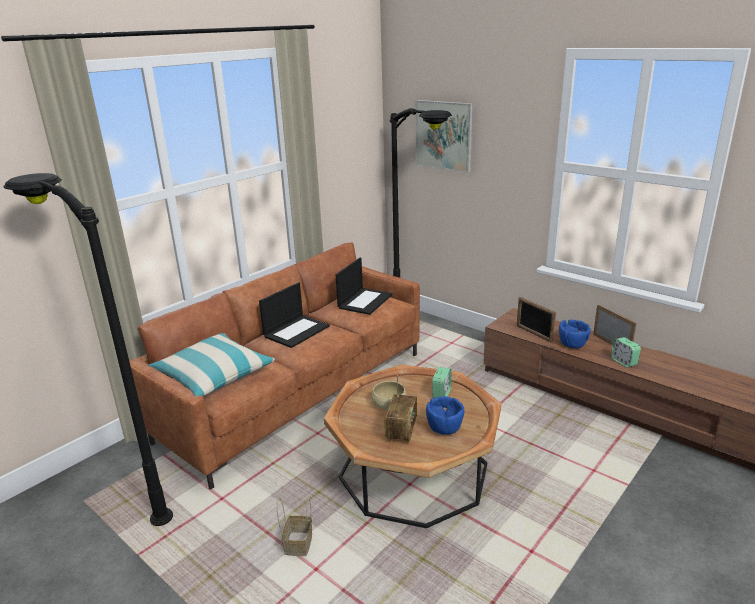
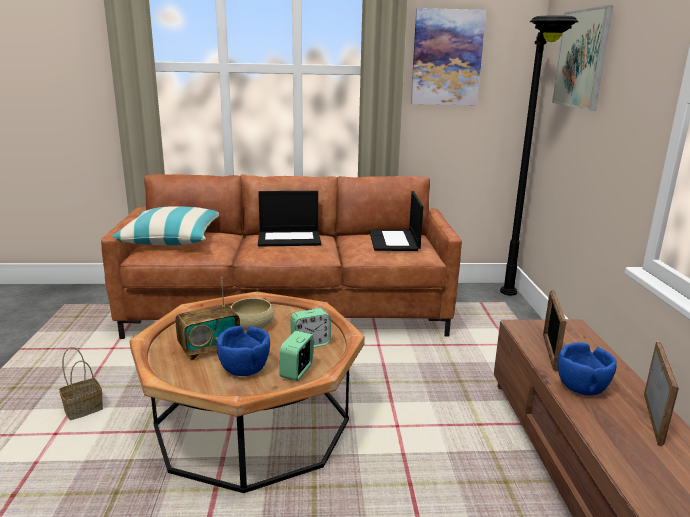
camera: 45 degrees right, 5 degrees down
black floor lamp [3,173,173,526] -> none
laptop [336,258,392,315] -> laptop turned 105 degrees clockwise [369,191,424,251]
alarm clock [611,337,641,368] -> alarm clock moved to [279,331,314,381]
none -> picture [411,8,486,105]

